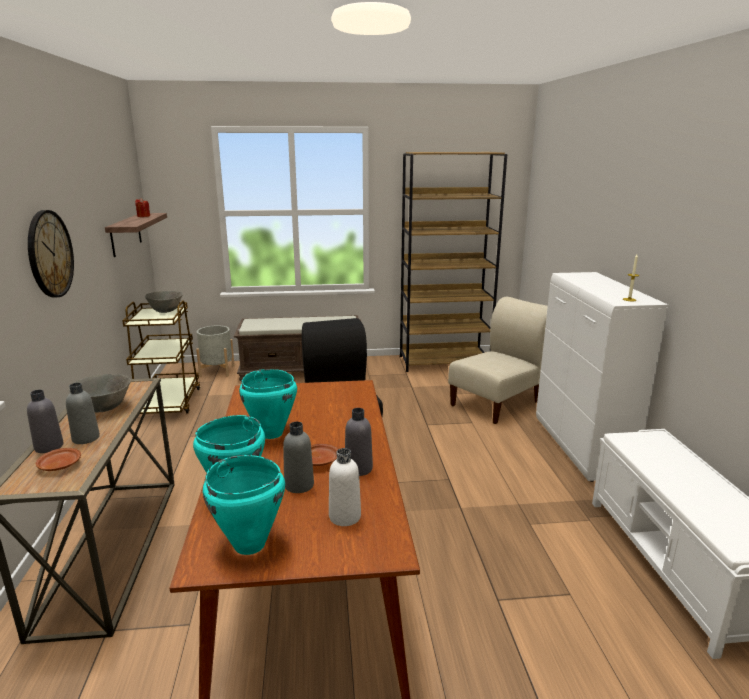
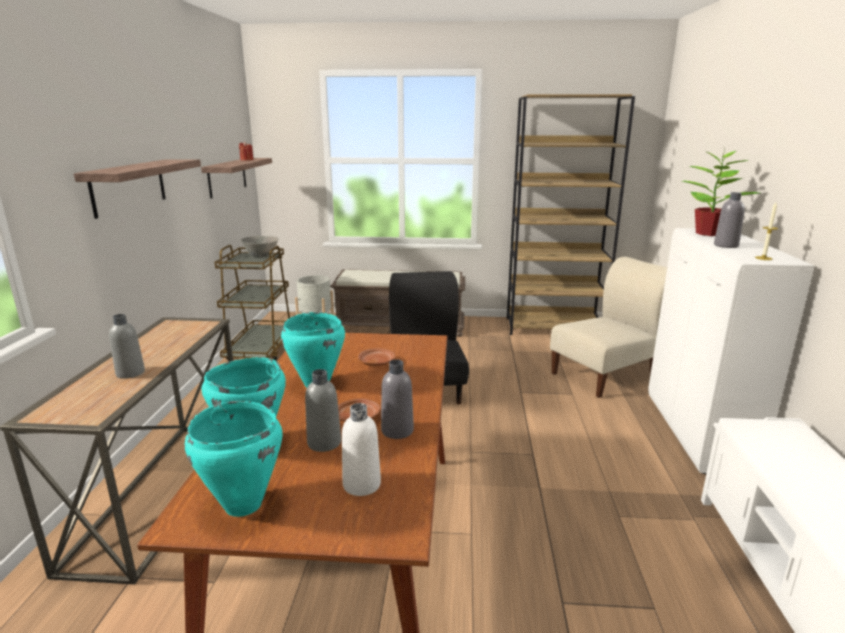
camera: 10 degrees right, 0 degrees up
grey bottle [27,390,64,453] -> grey bottle moved to [714,192,745,248]
wall clock [28,210,74,297] -> shelf [74,159,201,219]
brown plate [35,448,81,471] -> brown plate moved to [358,348,395,366]
grey bowl [69,374,131,412] -> none
none -> potted plant [682,149,759,236]

